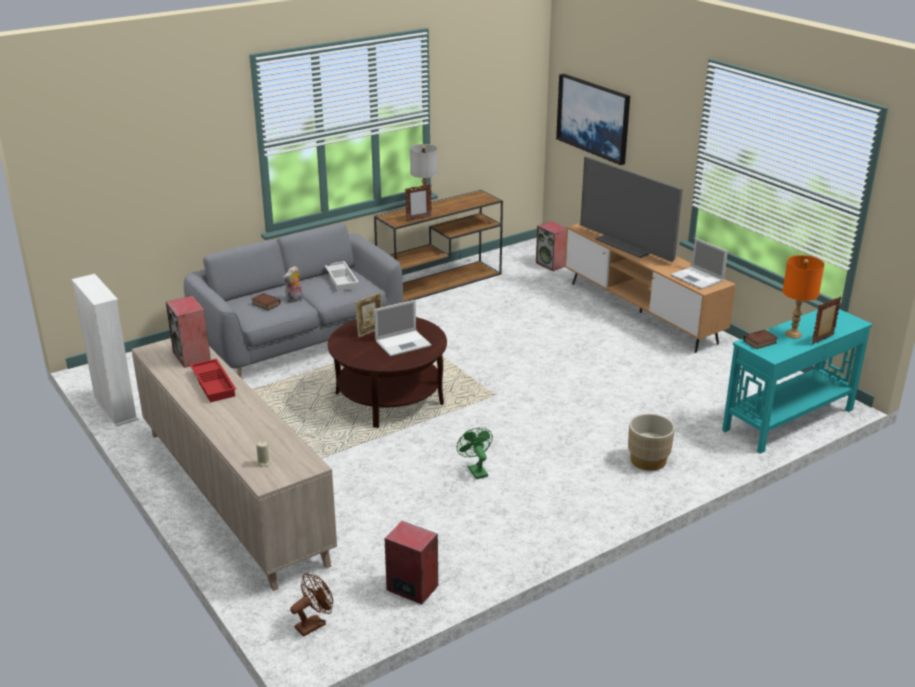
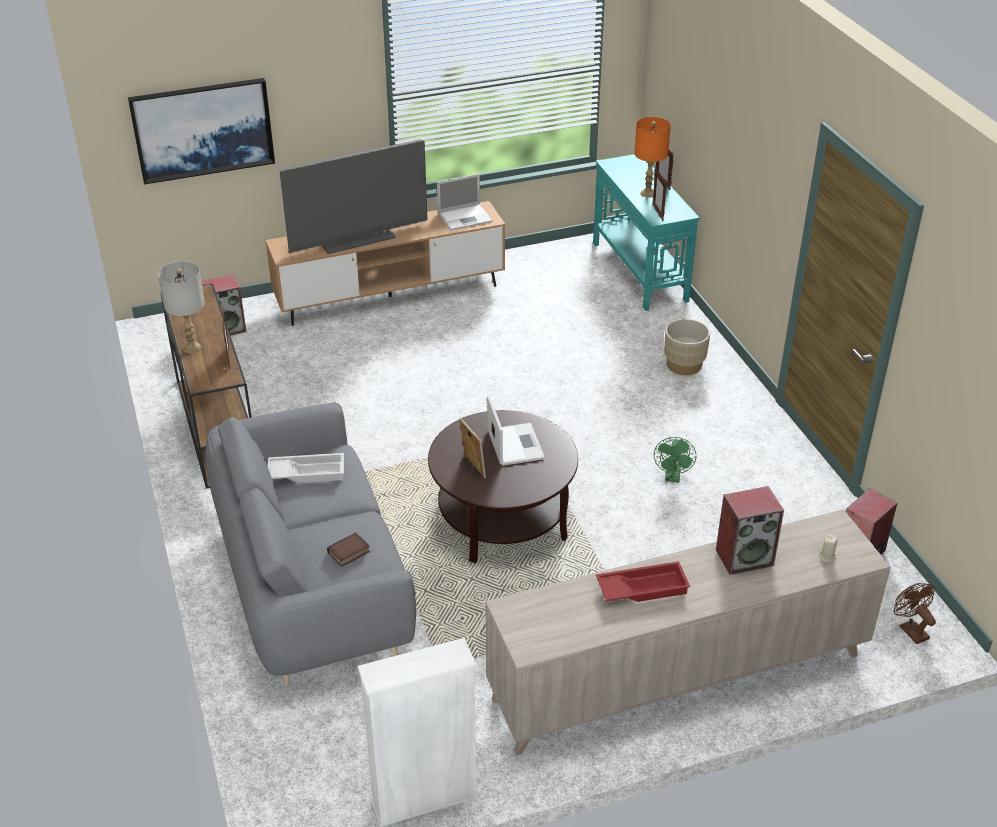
camera: 75 degrees left, 10 degrees up
speaker [166,296,211,368] -> speaker moved to [716,486,784,575]
plush toy [283,266,303,303] -> none
green fan [457,428,493,479] -> green fan turned 75 degrees counterclockwise [654,437,696,482]
book [743,330,778,349] -> picture frame [653,168,667,221]

